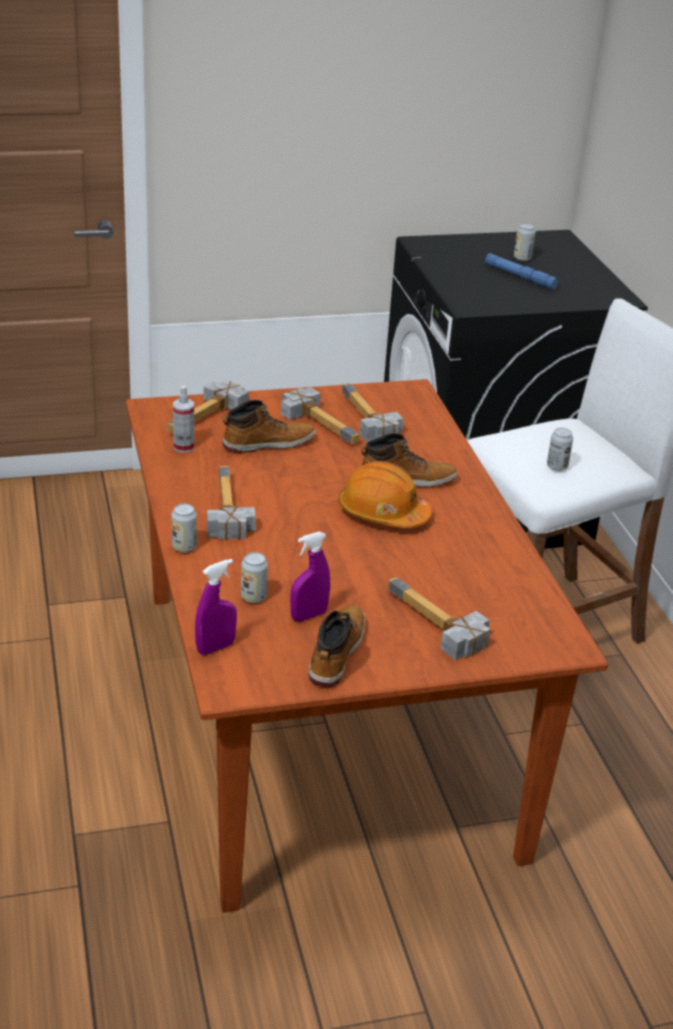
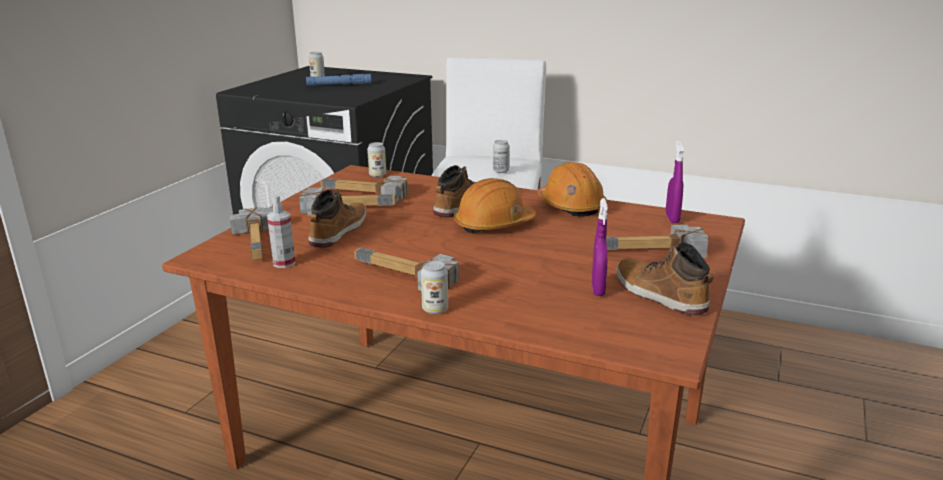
camera: 50 degrees left, 10 degrees down
purple spray bottle [195,559,237,655] -> purple spray bottle moved to [666,141,684,223]
can [241,552,268,603] -> can moved to [367,142,386,177]
none -> orange hard hat [538,162,607,217]

